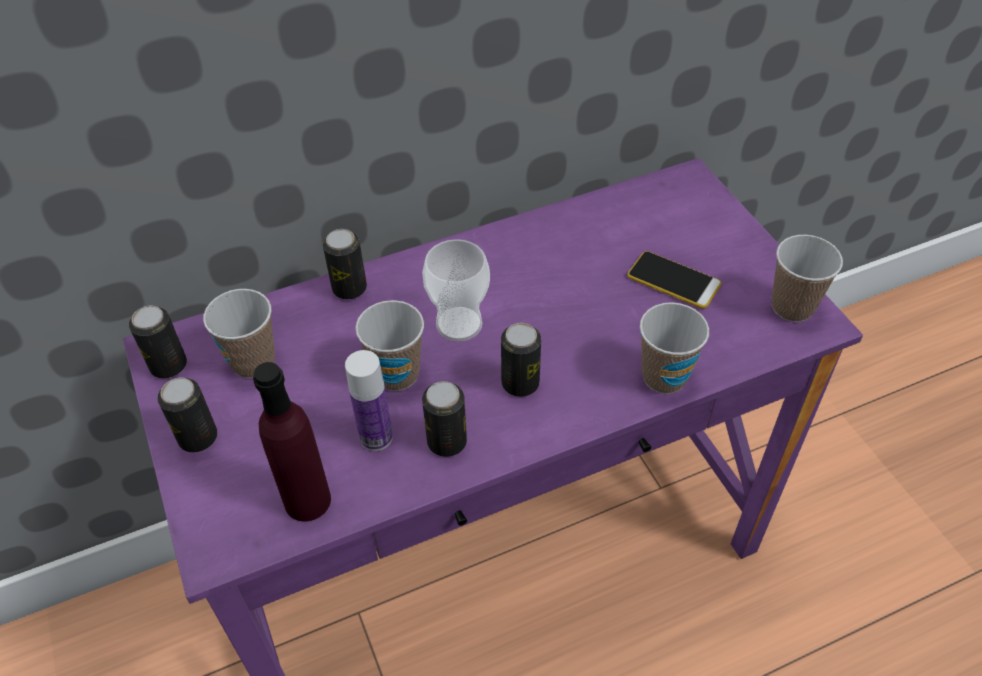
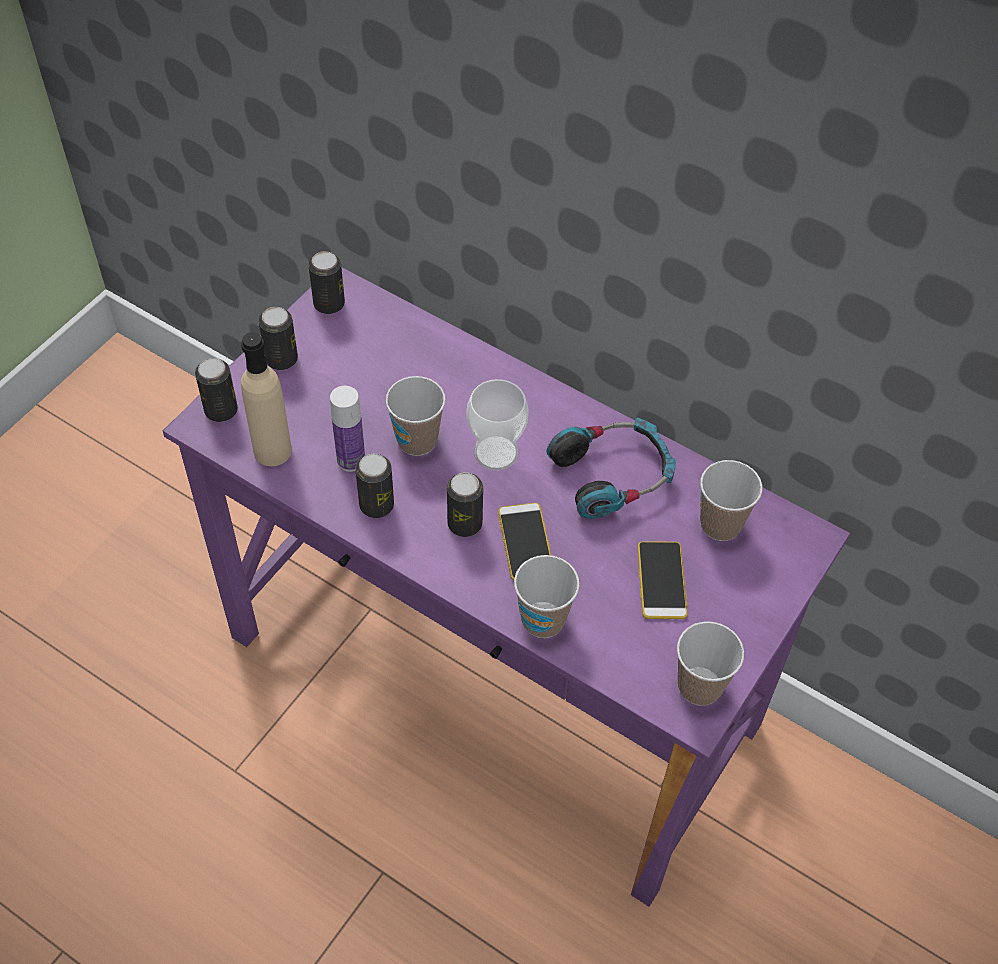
camera: 55 degrees right, 5 degrees up
cup [203,289,275,378] -> cup moved to [700,460,762,541]
purple bottle [253,362,331,521] -> beige bottle [241,332,292,466]
can [323,229,367,299] -> can moved to [195,358,238,422]
none -> phone [498,503,551,580]
none -> headphones [547,418,676,519]

